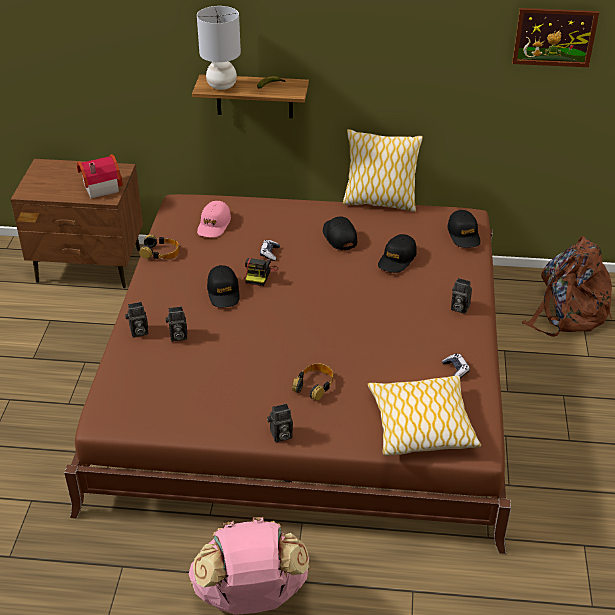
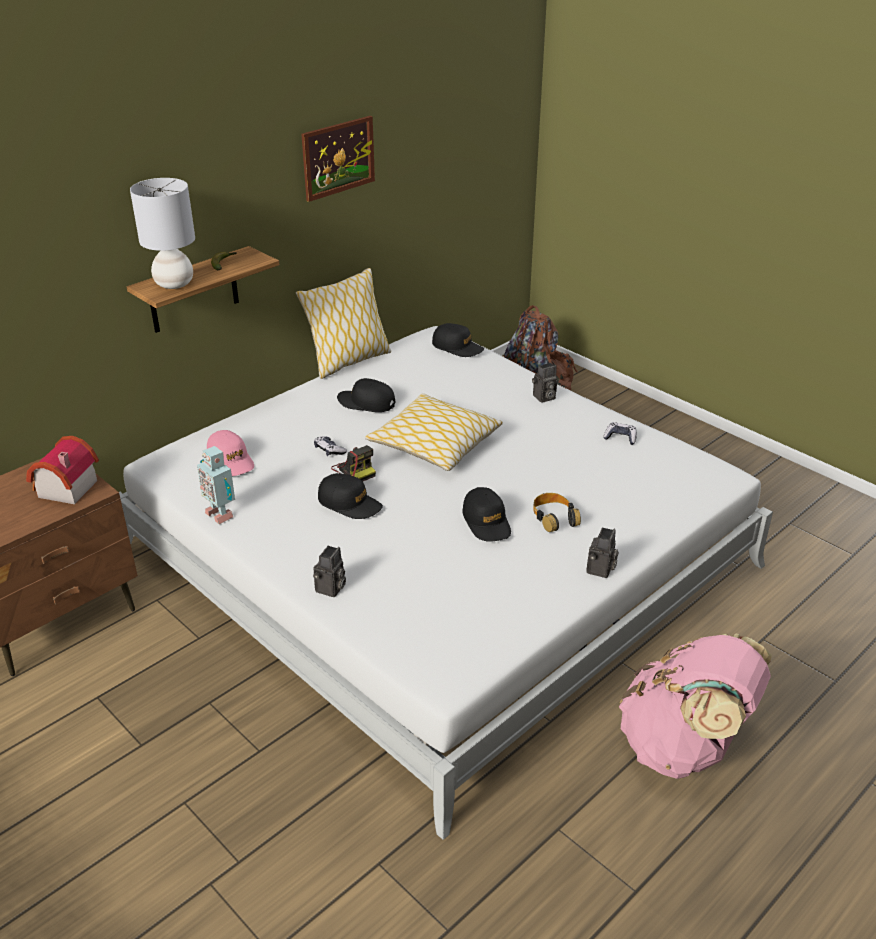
camera: 50 degrees left, 5 degrees down
brown bed [64,194,511,554] -> white bed [119,326,773,840]
headphones [139,235,179,259] -> toy robot [197,446,235,524]
camera [165,306,187,342] -> none
pillow [368,375,481,456] -> pillow moved to [365,393,503,471]
black cap [378,234,417,273] -> black cap moved to [462,487,511,542]
picture [512,8,599,67] -> picture moved to [301,116,375,202]

